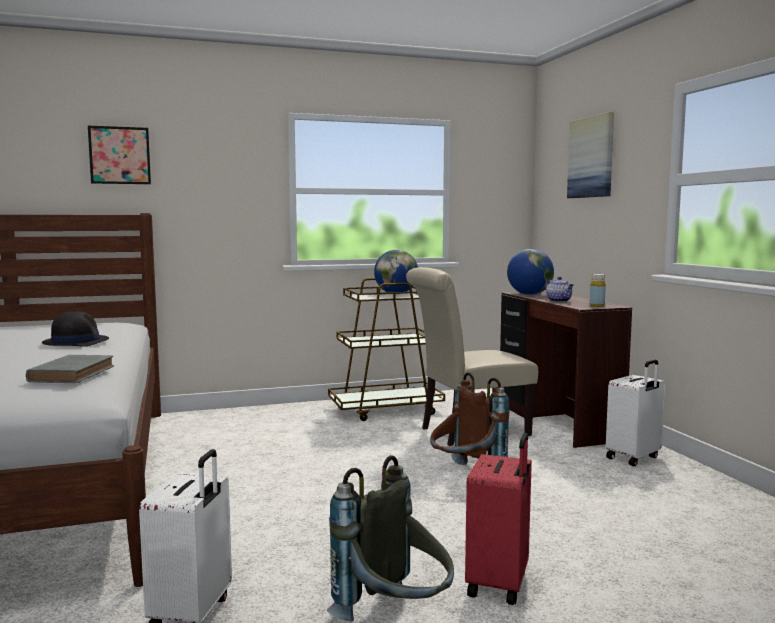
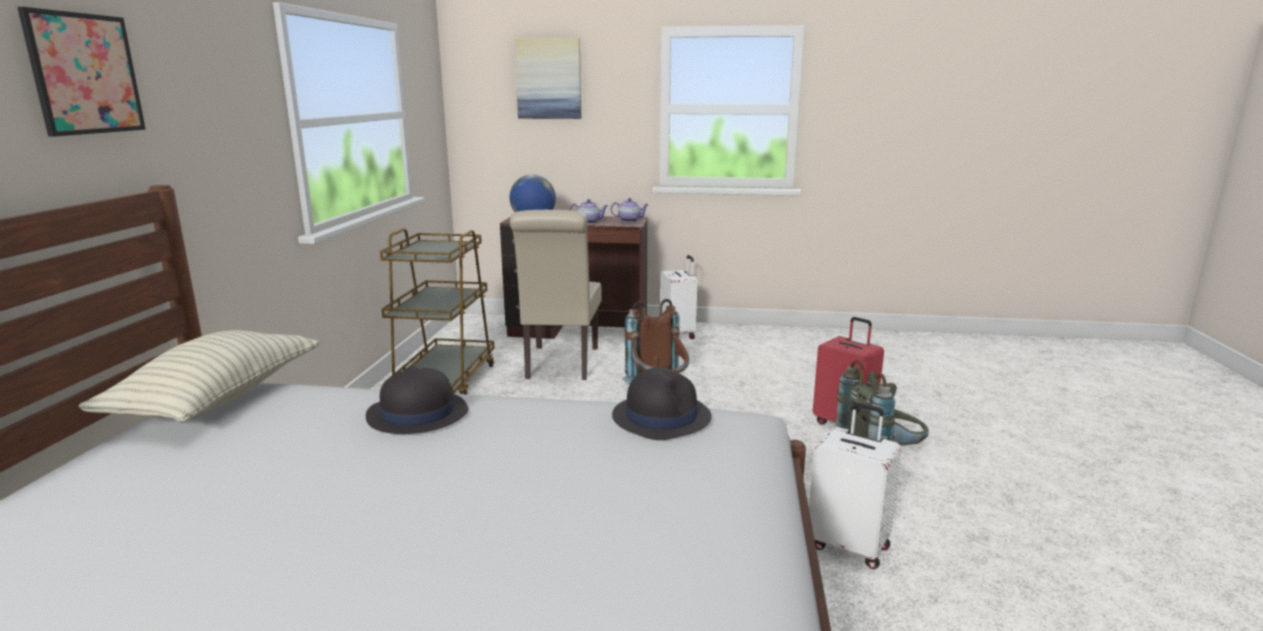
camera: 65 degrees left, 10 degrees up
grey book [26,354,114,383] -> black hat [612,367,711,440]
globe [374,250,418,292] -> none
yellow bottle [589,274,606,307] -> teapot [611,198,649,222]
none -> pillow [78,330,320,423]

